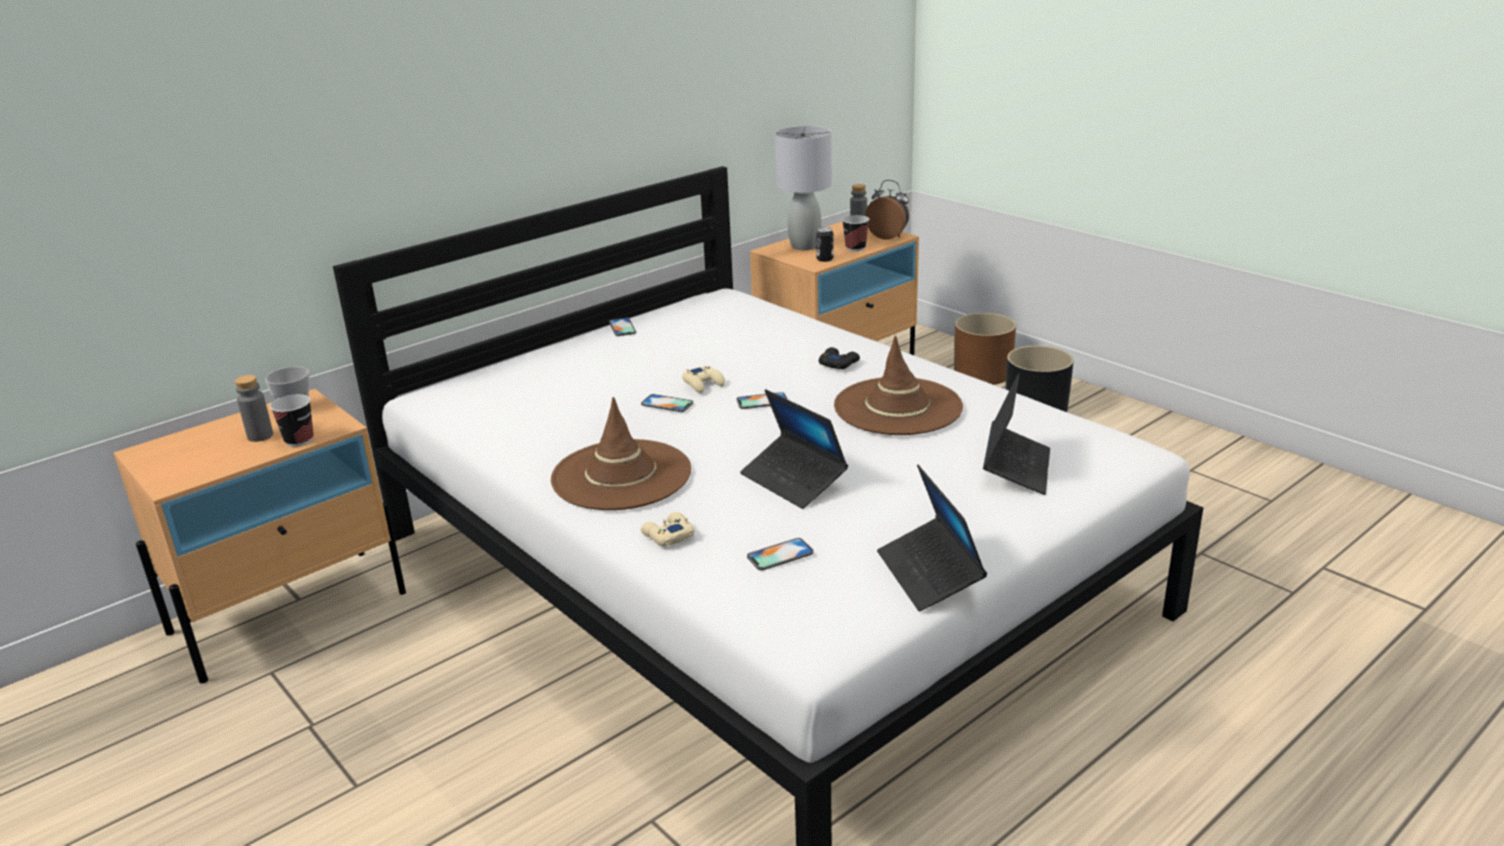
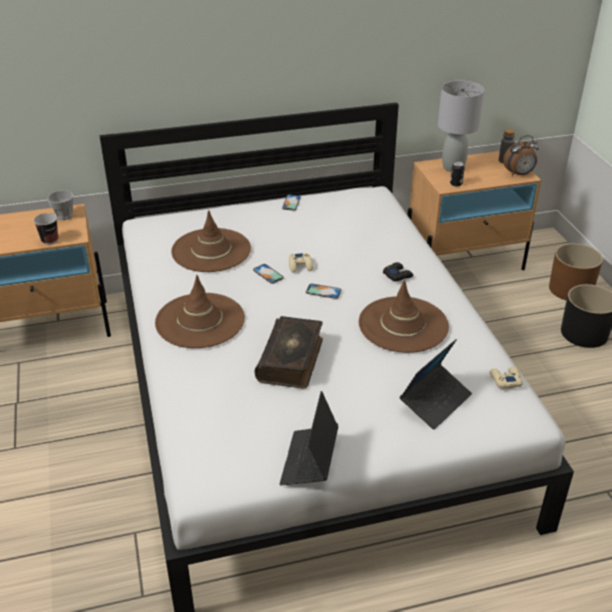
camera: 25 degrees right, 10 degrees up
grey bottle [235,375,273,442] -> none
beige game controller [641,512,695,546] -> beige game controller moved to [490,367,523,389]
laptop [740,389,848,509] -> book [254,316,323,388]
phone [747,538,814,571] -> none
cup [842,215,869,252] -> none
alarm clock [865,180,909,240] -> alarm clock turned 105 degrees clockwise [503,135,539,176]
none -> brown hat [171,210,251,272]

